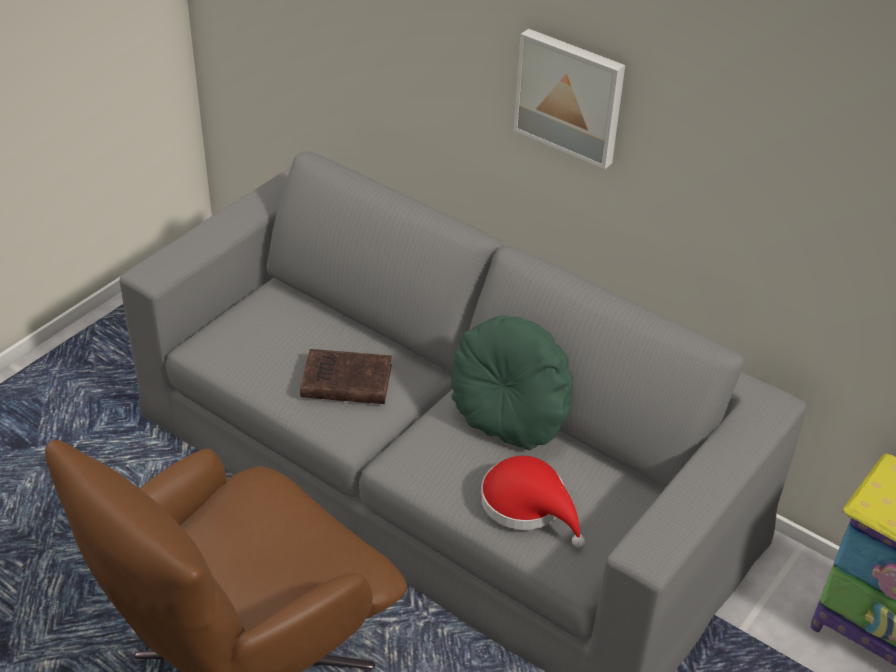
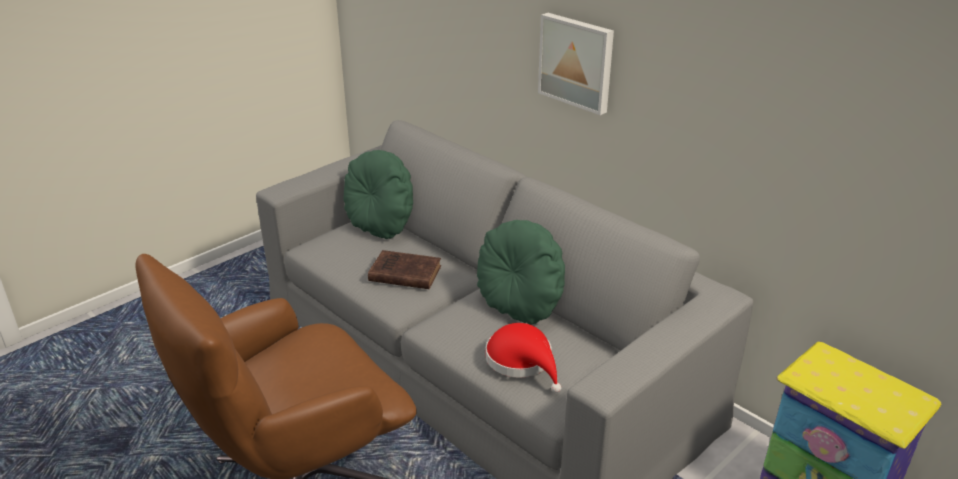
camera: 10 degrees right, 10 degrees down
none -> green pillow [343,150,413,239]

